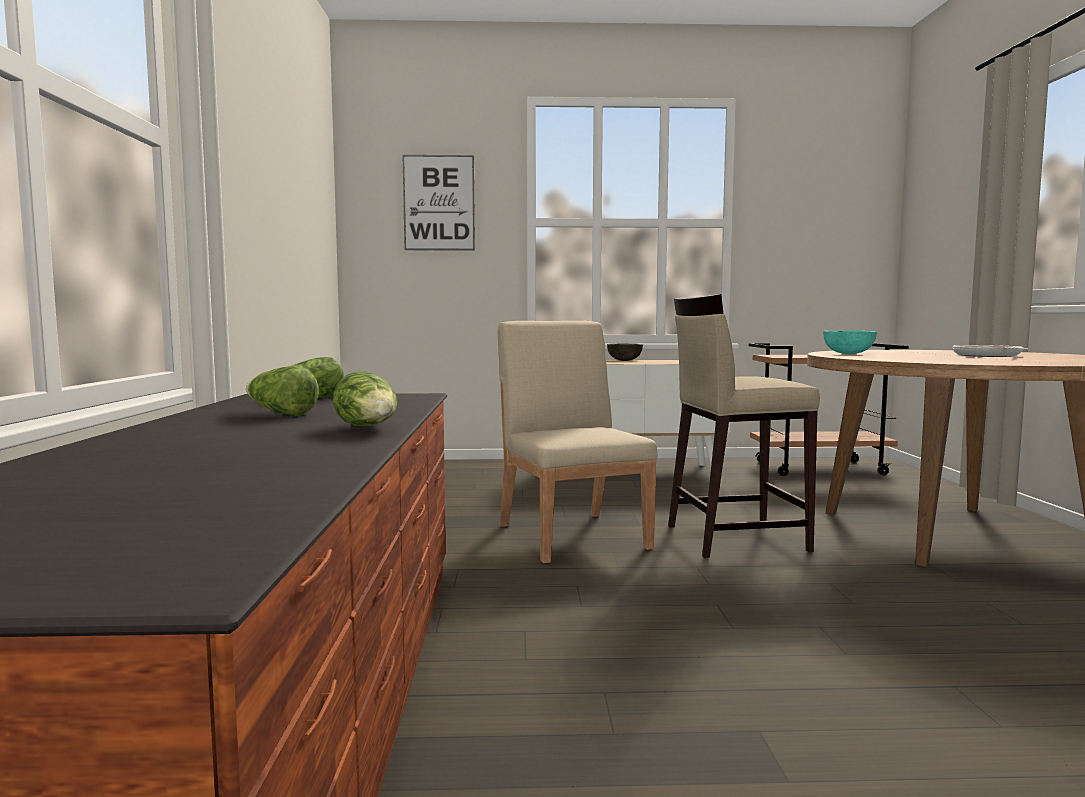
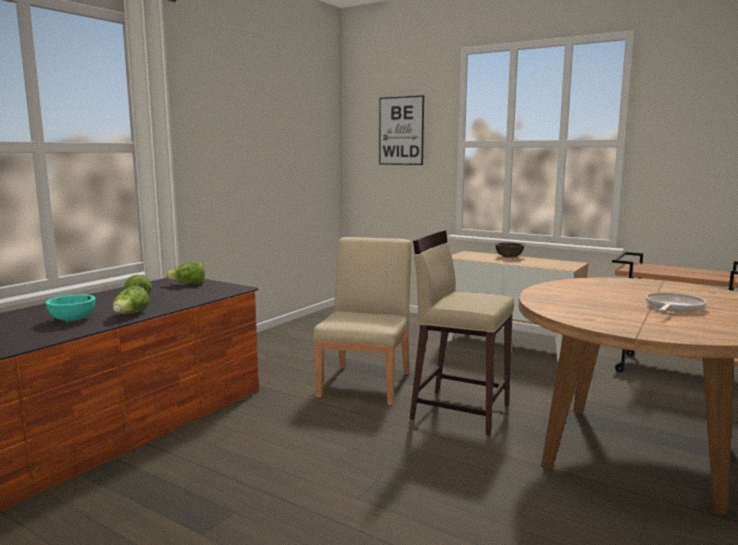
camera: 35 degrees right, 5 degrees up
turquoise bowl [823,331,877,354] -> turquoise bowl moved to [45,294,96,321]

